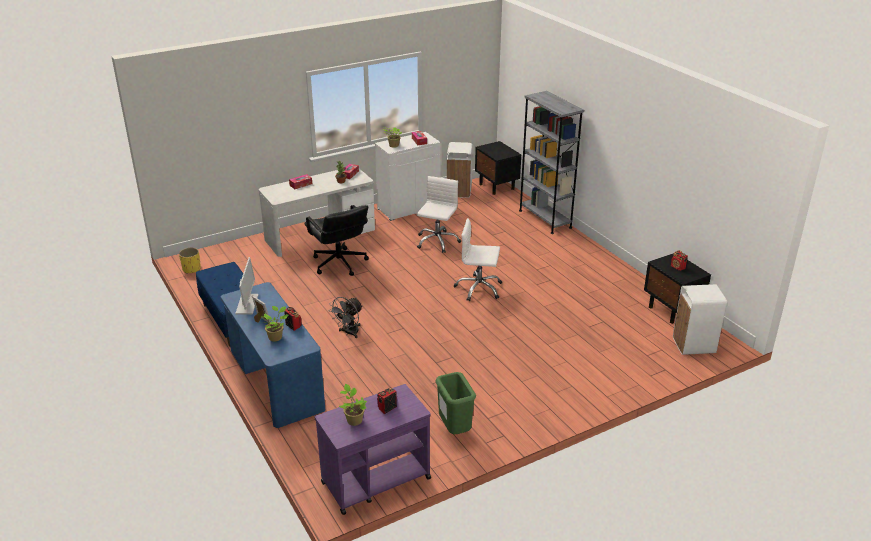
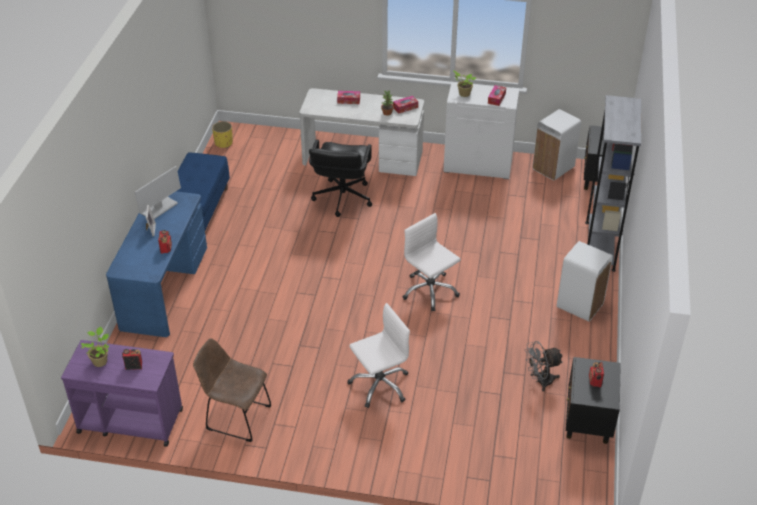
camera: 40 degrees right, 10 degrees up
potted plant [261,306,288,342] -> none
grey fan [328,297,362,338] -> grey fan moved to [525,341,563,392]
white office chair [417,176,461,253] -> white office chair moved to [347,303,410,408]
green trash can [435,372,476,434] -> brown chair [193,338,271,442]
white trash can [673,284,727,355] -> white trash can moved to [557,241,613,322]

